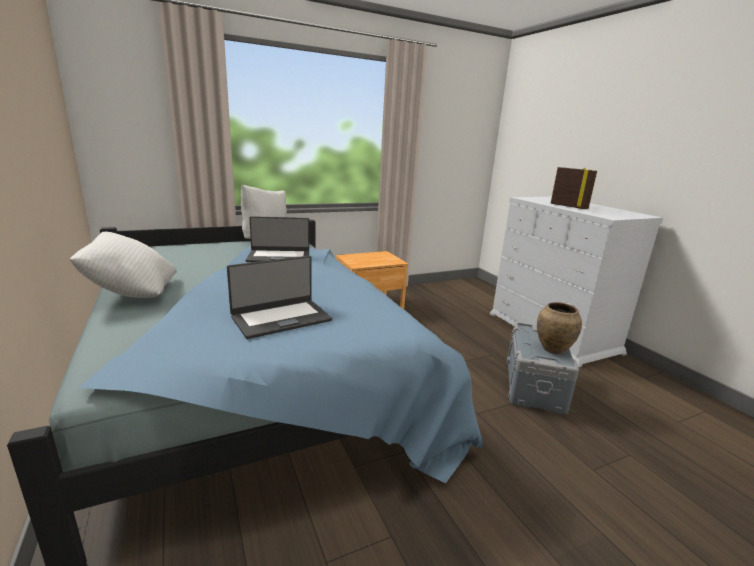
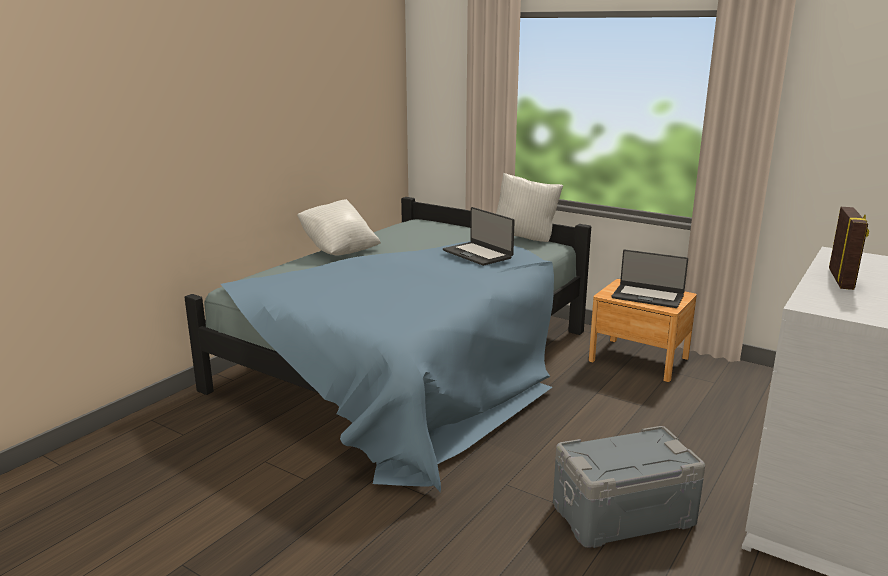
camera: 60 degrees right, 0 degrees up
laptop [227,256,332,339] -> laptop moved to [611,250,688,308]
brown vase [537,302,582,354] -> none

